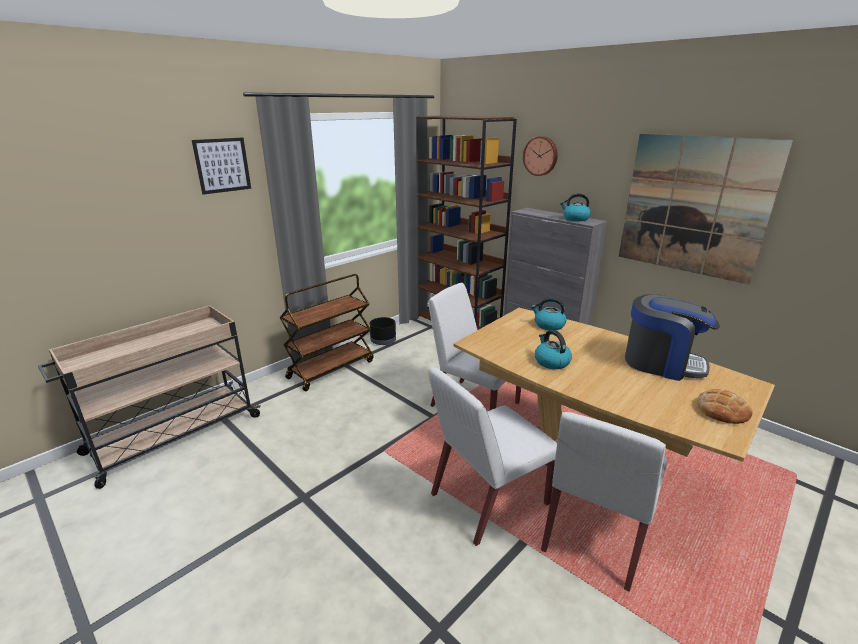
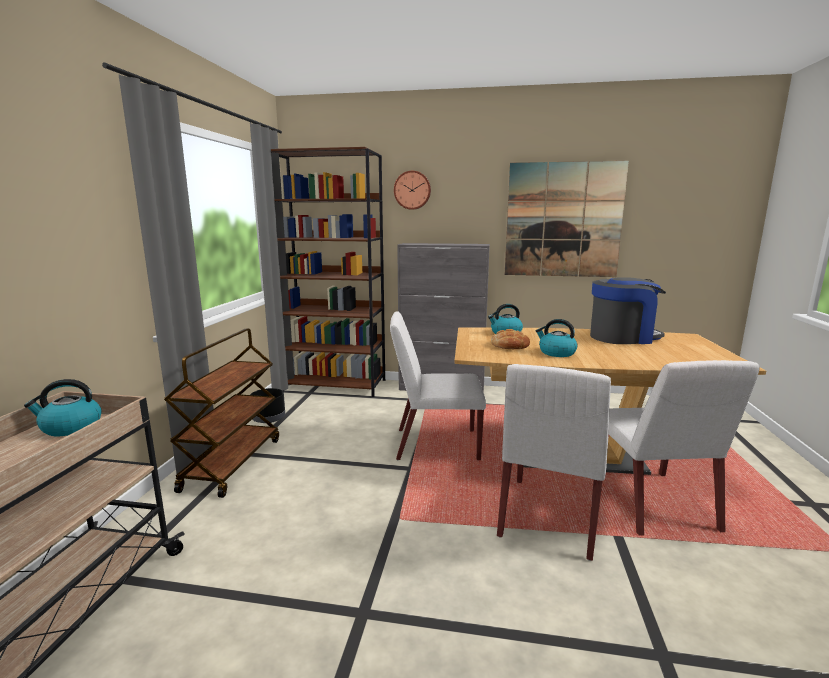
camera: 35 degrees left, 10 degrees down
picture [192,138,251,195] -> none
kettle [560,193,591,221] -> kettle moved to [24,379,102,436]
bread [697,389,753,424] -> bread moved to [491,329,530,349]

